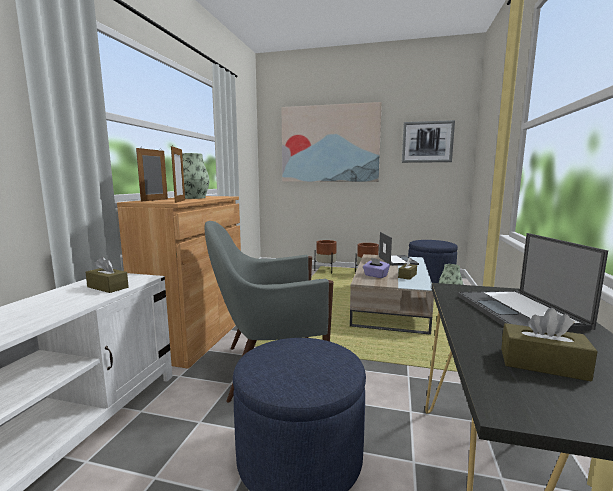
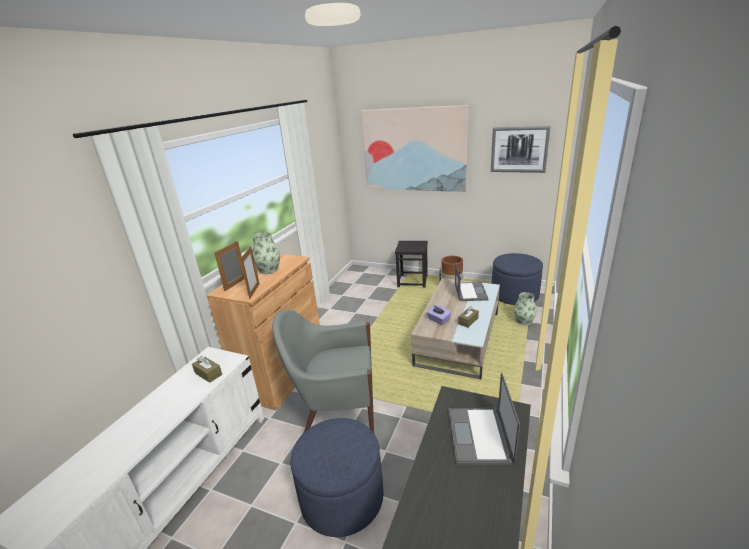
camera: 10 degrees right, 15 degrees up
brown planter [315,240,337,274] -> black stool [395,241,428,288]
brown tissue box [501,308,598,381] -> none

